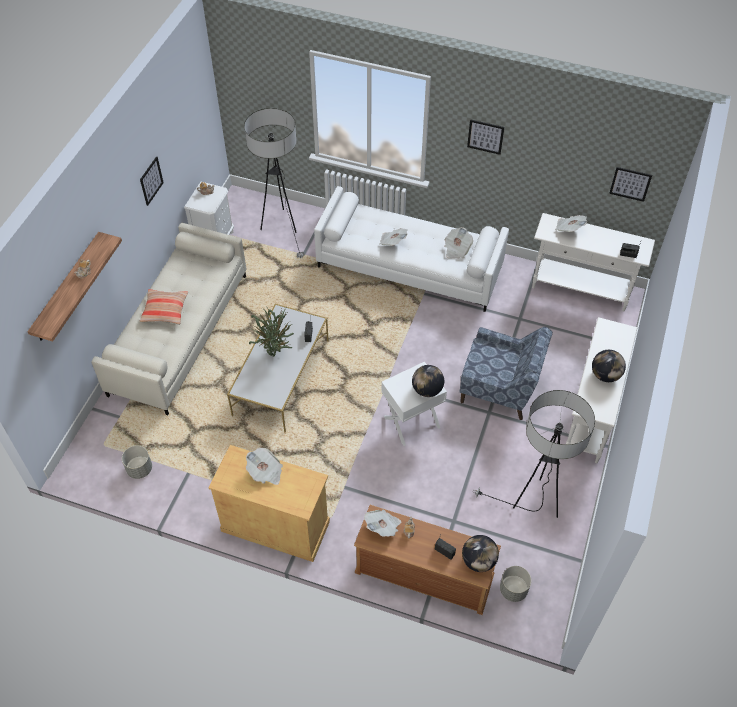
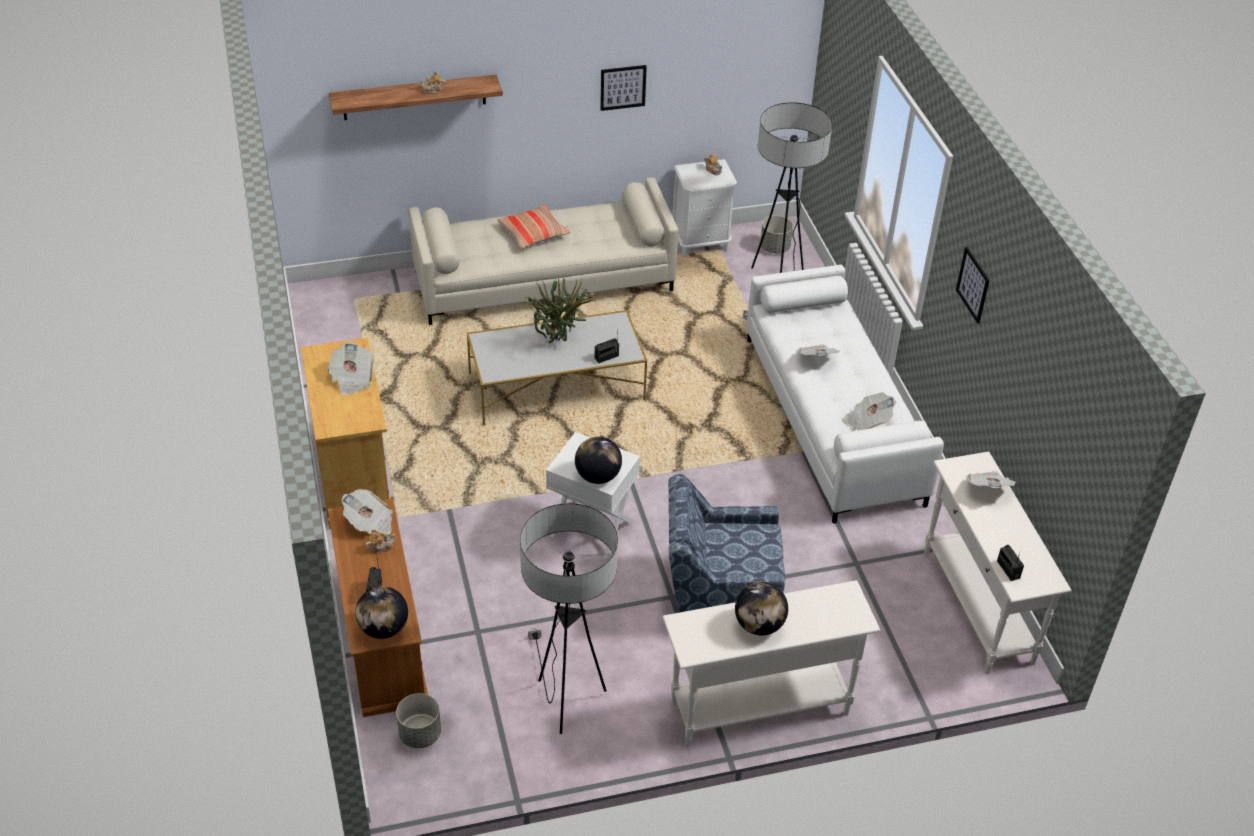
camera: 55 degrees right, 10 degrees down
grey planter [122,445,152,479] -> grey planter moved to [761,216,793,254]
blue armchair [460,327,553,420] -> blue armchair turned 105 degrees clockwise [668,474,786,613]
picture [609,167,652,202] -> none

